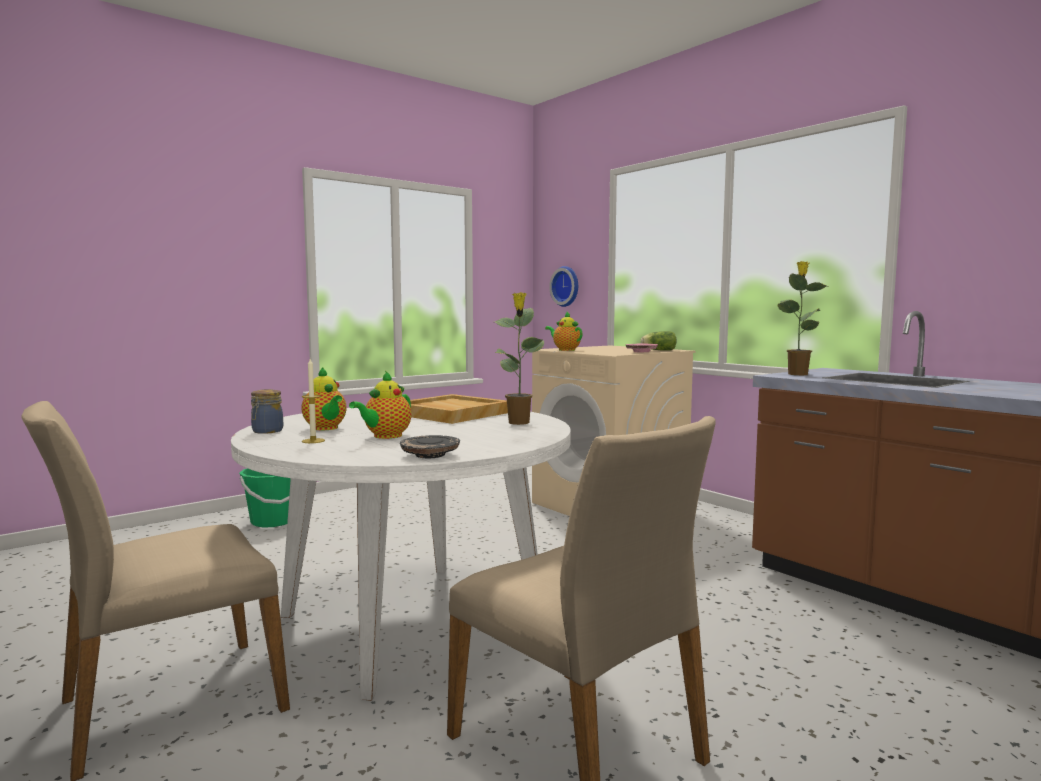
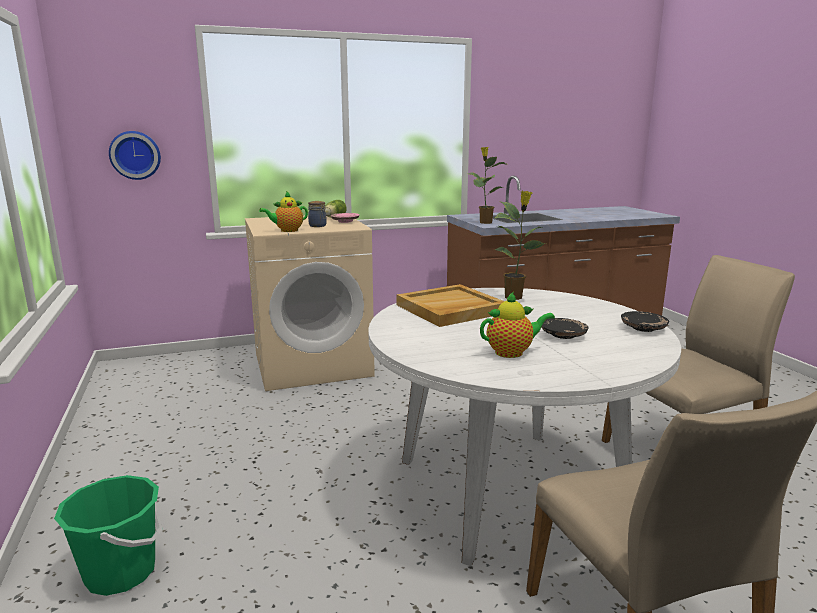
camera: 70 degrees left, 10 degrees up
jar [251,389,283,434] -> jar moved to [308,201,327,227]
candle [302,359,325,443] -> none
teapot [349,371,411,439] -> black plate [542,318,589,339]

